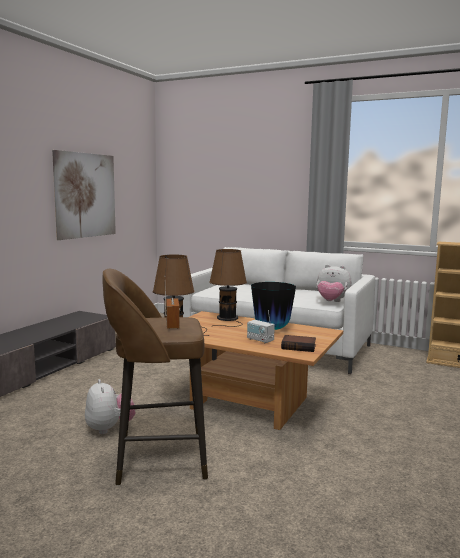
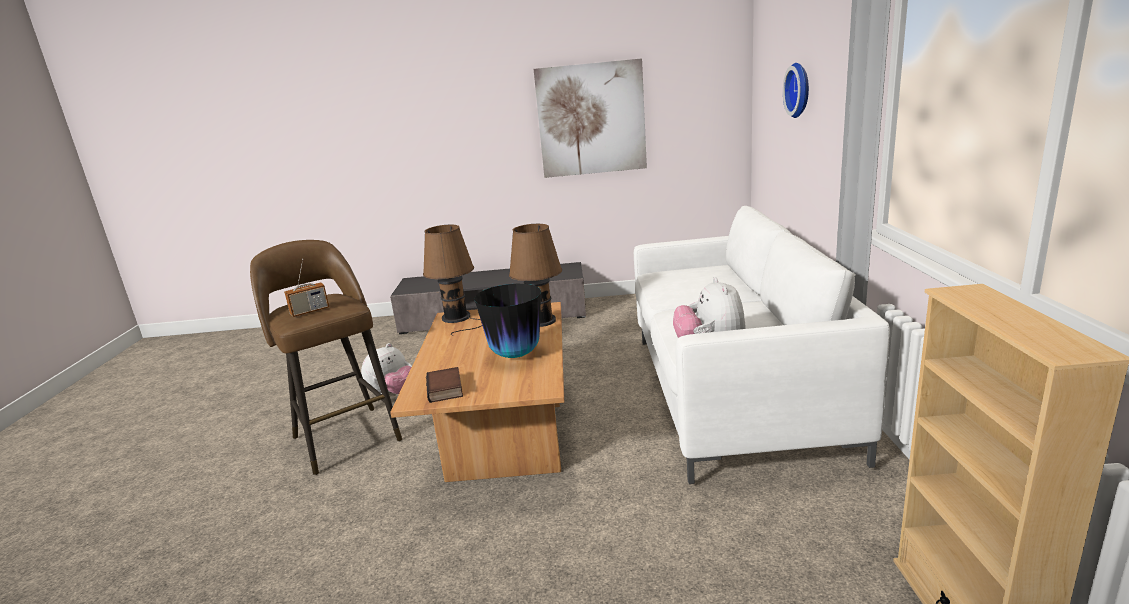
camera: 65 degrees right, 10 degrees up
radio [247,310,275,343] -> none
none -> wall clock [783,63,809,118]

